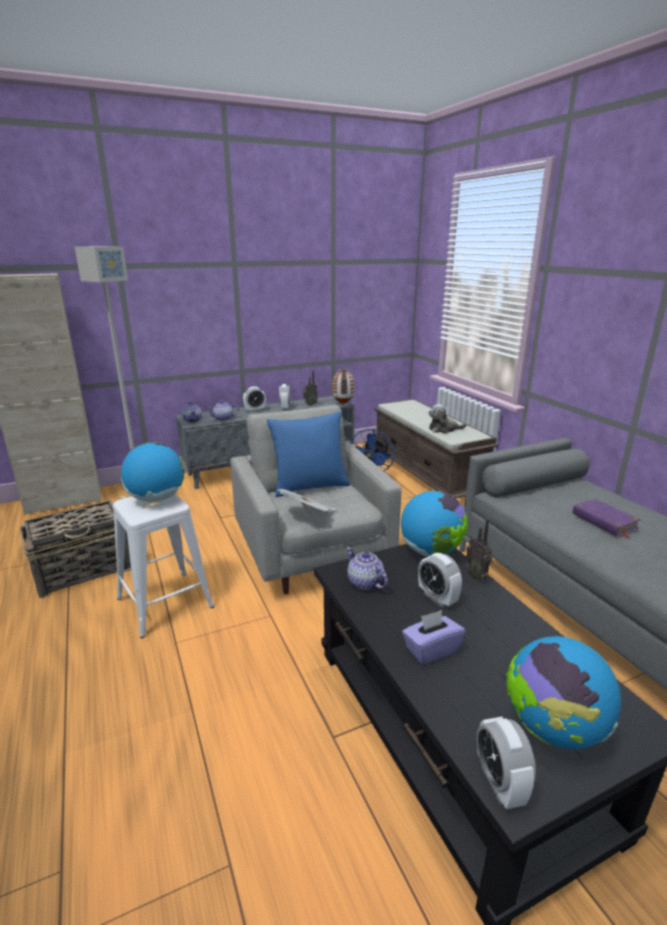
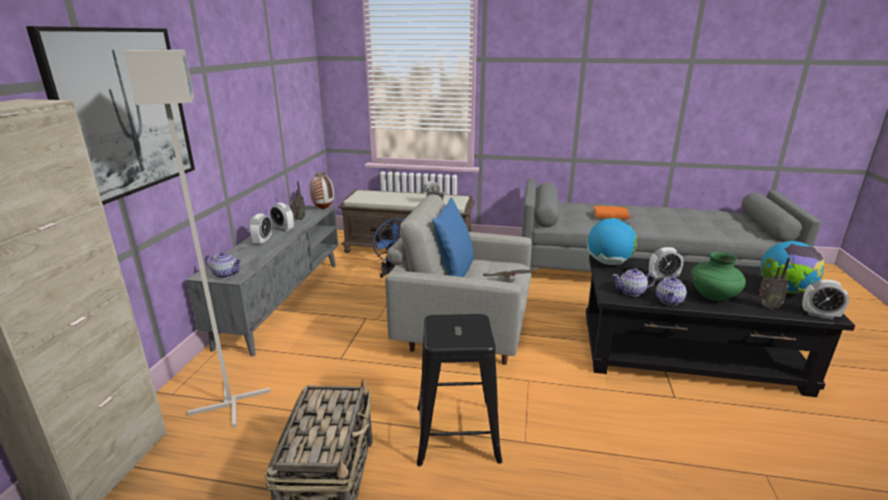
camera: 55 degrees left, 0 degrees up
white stool [113,494,215,638] -> black stool [417,314,502,467]
globe [121,442,184,502] -> none
teapot [206,401,239,421] -> teapot moved to [656,275,687,306]
purple tissue box [402,610,465,665] -> green vase [691,252,746,301]
radio [466,519,493,581] -> radio moved to [759,257,790,309]
purple book [573,499,640,539] -> orange book [593,206,632,219]
none -> picture [26,26,195,205]

